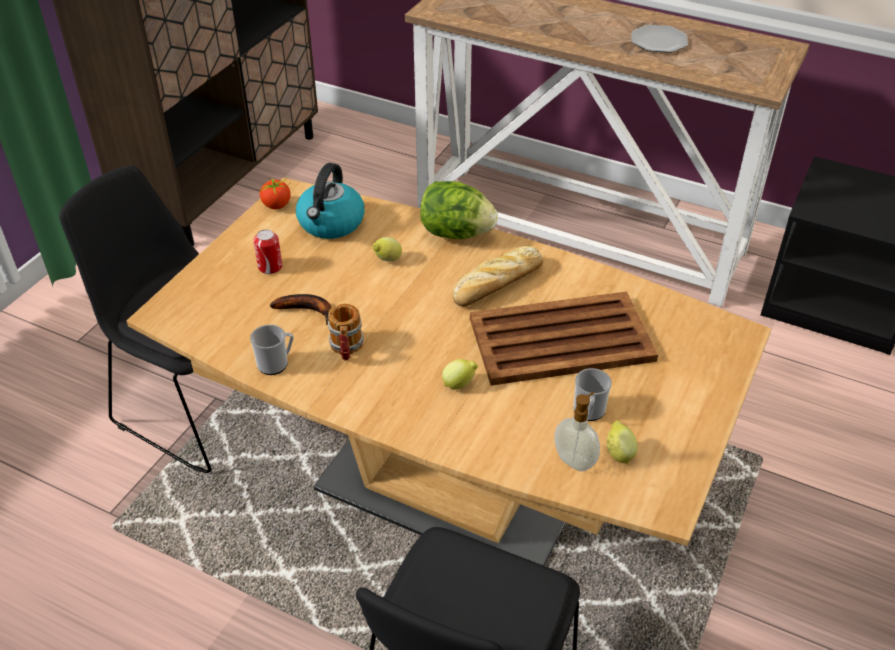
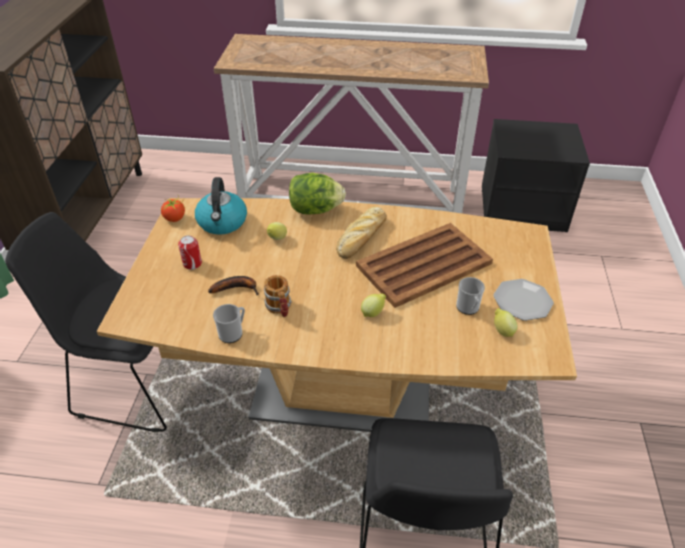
camera: 20 degrees left, 0 degrees up
soap dispenser [554,392,600,471] -> none
plate [631,25,688,53] -> plate moved to [493,279,554,321]

